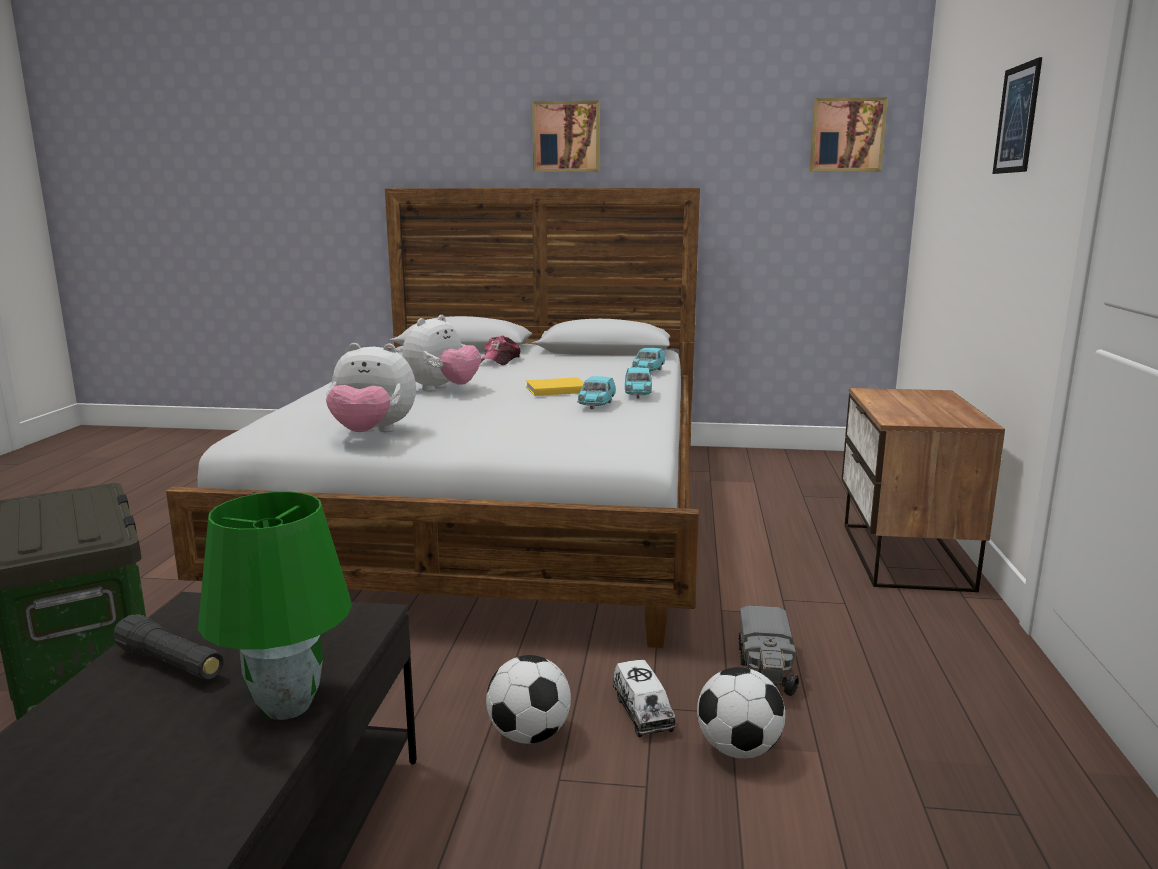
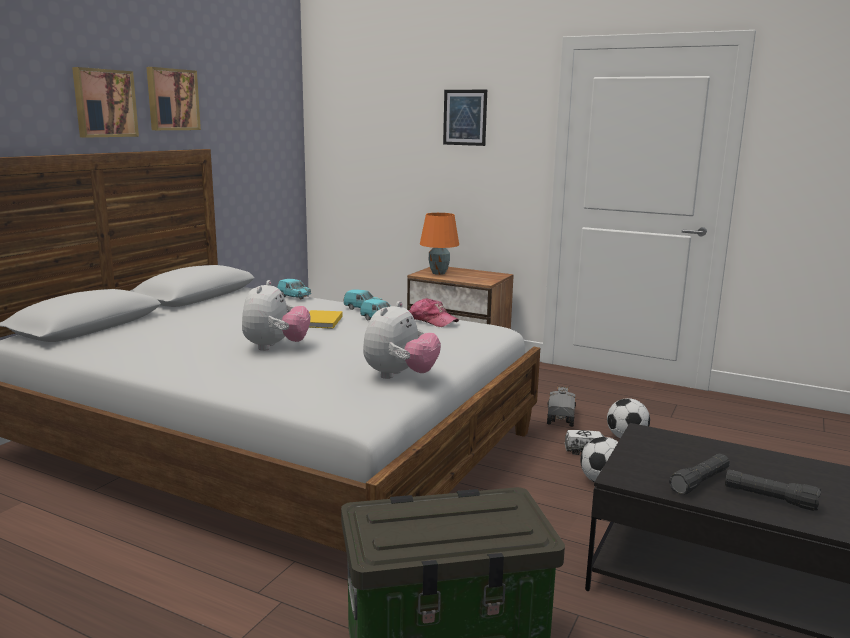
camera: 70 degrees left, 0 degrees up
green table lamp [198,492,352,720] -> none
plush toy [402,315,481,391] -> plush toy turned 45 degrees clockwise [242,280,310,351]
cap [481,336,520,365] -> cap moved to [408,298,459,327]
toy truck [738,605,799,696] -> toy truck turned 105 degrees counterclockwise [547,385,576,427]
picture [809,97,888,172] -> picture moved to [146,67,201,130]
none -> orange table lamp [420,213,459,275]
none -> black flashlight [725,470,821,511]

